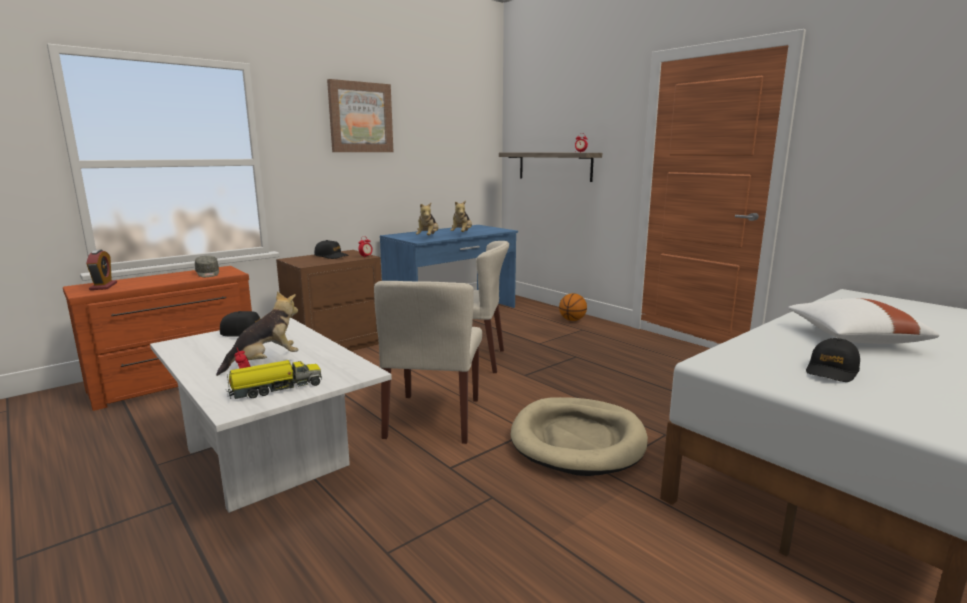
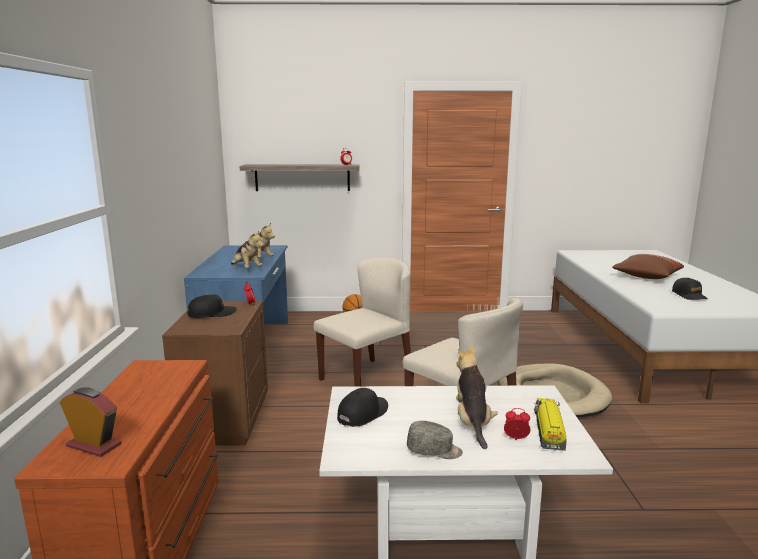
camera: 50 degrees left, 0 degrees up
grey cap [195,256,219,277] -> grey cap moved to [407,421,463,459]
picture [327,79,393,152] -> none
white pillow [788,298,939,344] -> brown pillow [612,254,684,279]

